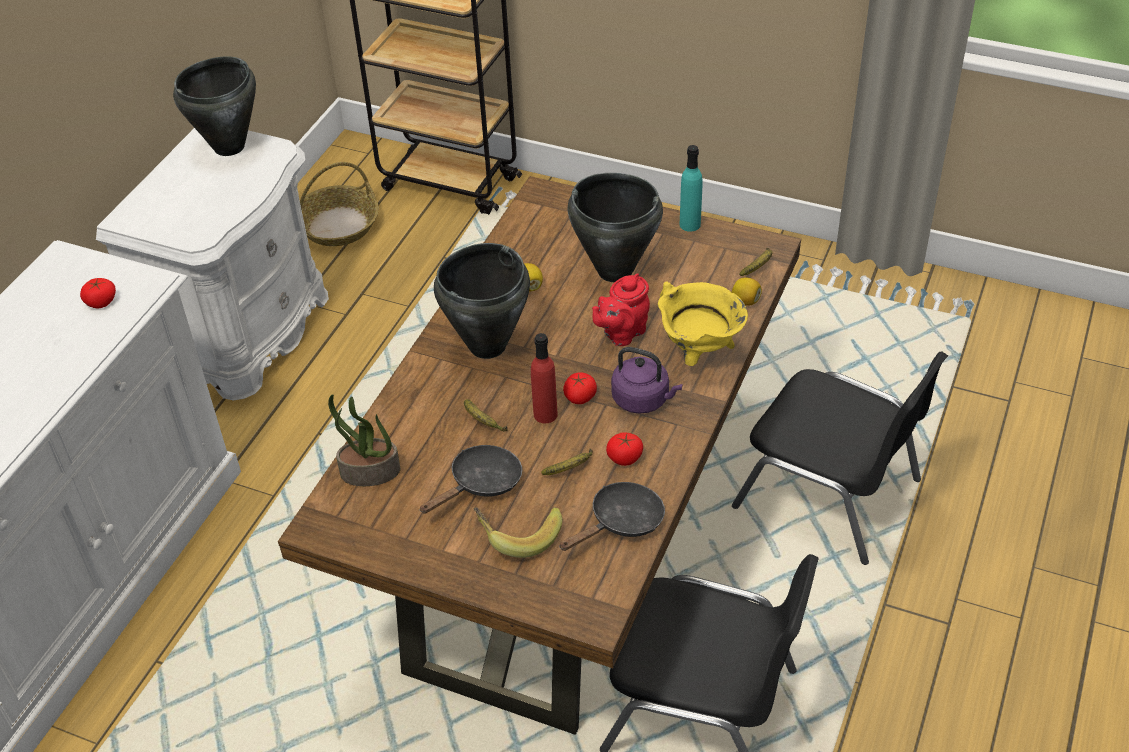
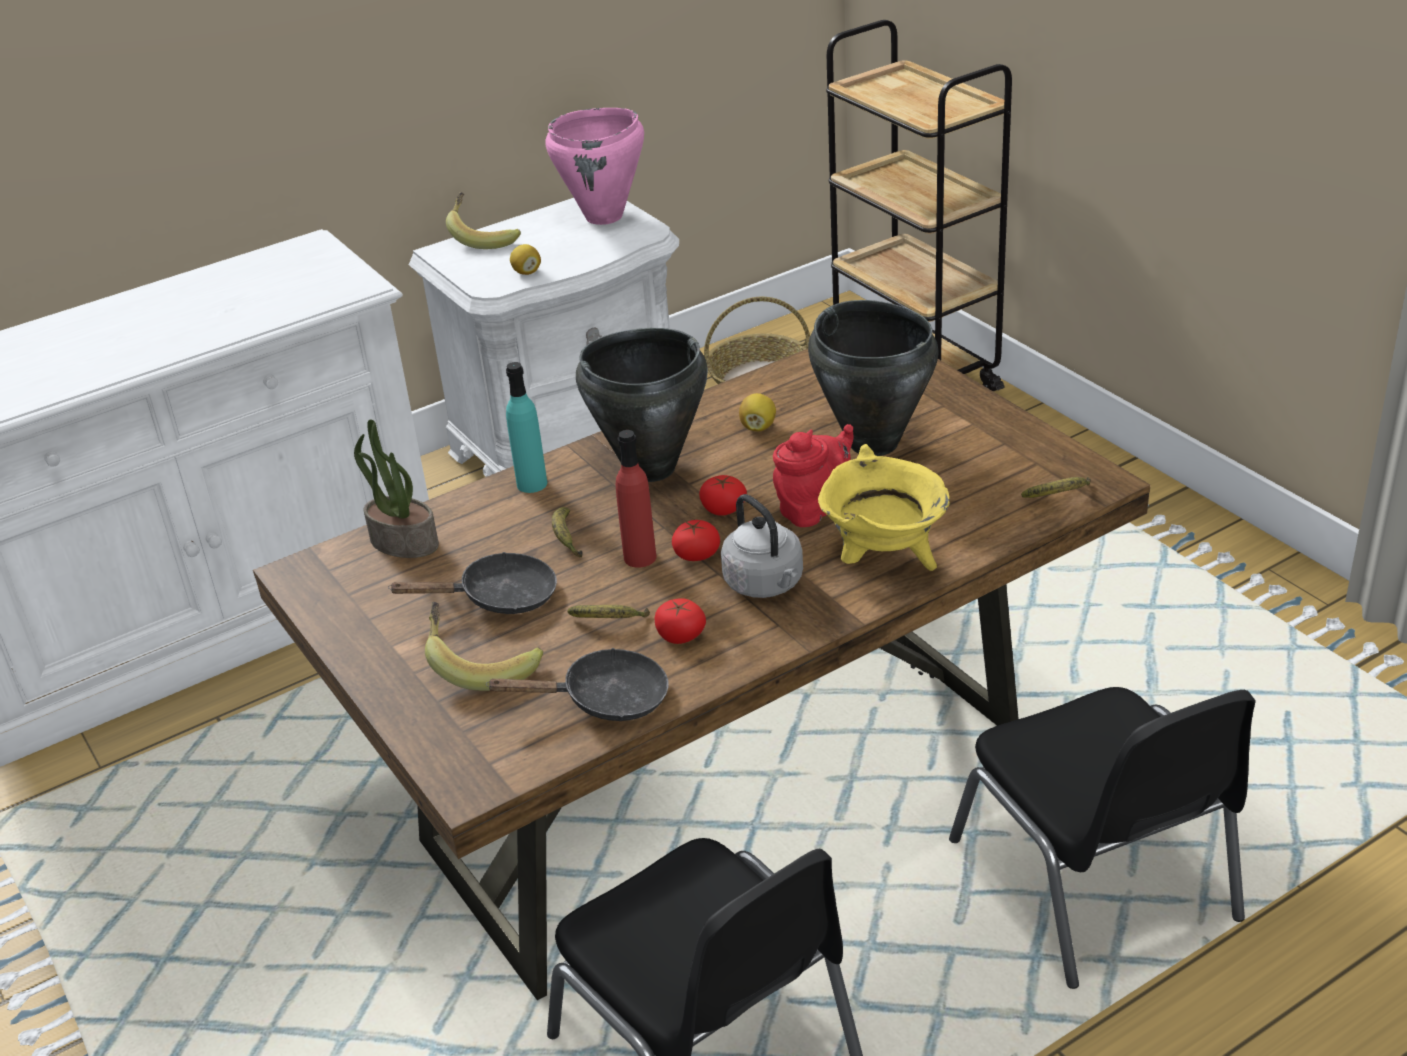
camera: 35 degrees right, 10 degrees down
tomato [80,278,116,308] -> tomato moved to [699,475,747,516]
black cooking pot [173,56,256,156] -> pink cooking pot [546,108,644,225]
red teapot [592,274,650,346] -> red teapot turned 150 degrees clockwise [773,424,853,527]
purple kettle [611,347,683,414] -> grey kettle [721,494,803,598]
turquoise bottle [680,145,702,232] -> turquoise bottle moved to [506,362,547,493]
lemon [732,277,762,306] -> lemon moved to [510,244,541,275]
none -> banana [446,192,521,249]

